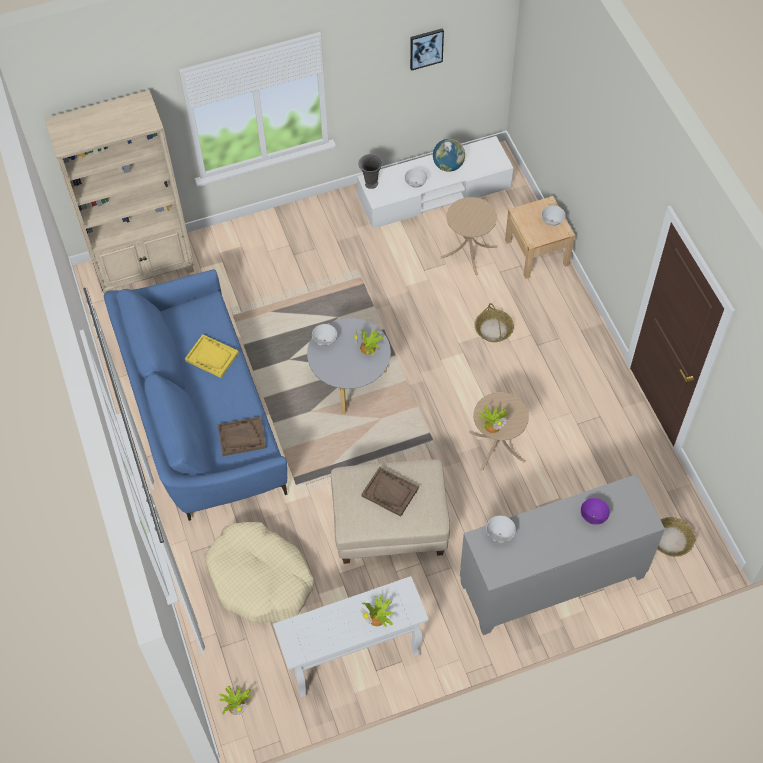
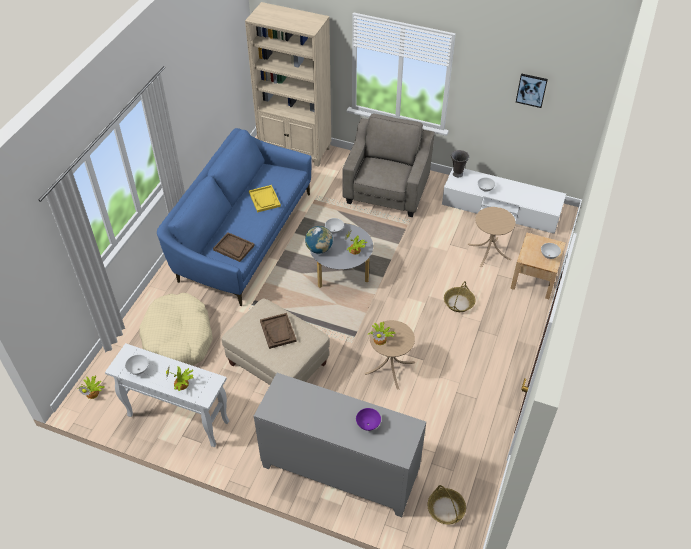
camera: 40 degrees right, 10 degrees down
globe [433,139,465,172] -> globe moved to [305,226,333,254]
white bowl [486,516,516,543] -> white bowl moved to [125,354,149,375]
none -> grey armchair [342,114,435,217]

